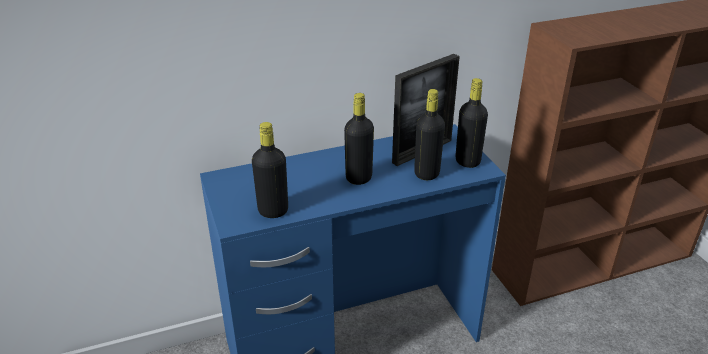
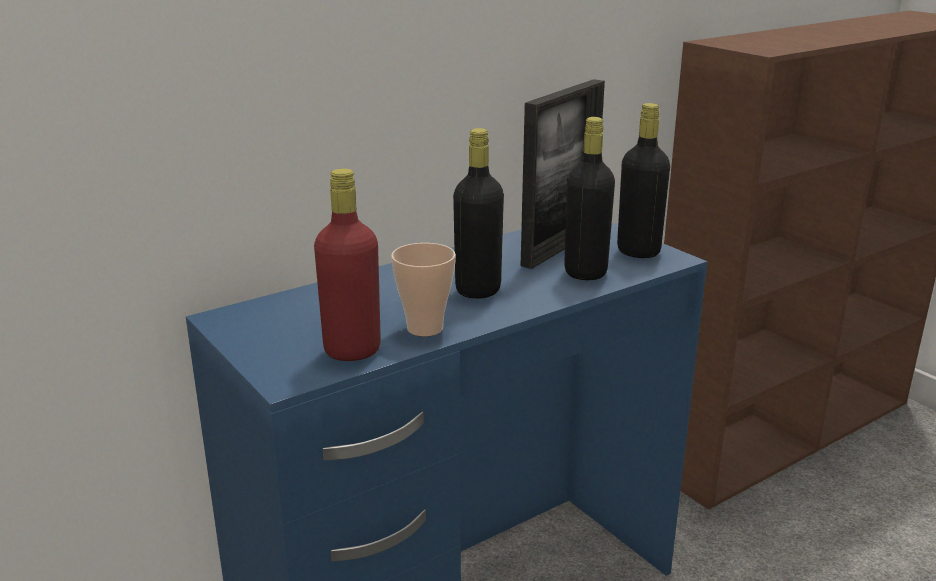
camera: 15 degrees left, 10 degrees down
black bottle [252,122,288,218] -> red bottle [314,169,381,361]
none -> cup [391,243,456,337]

